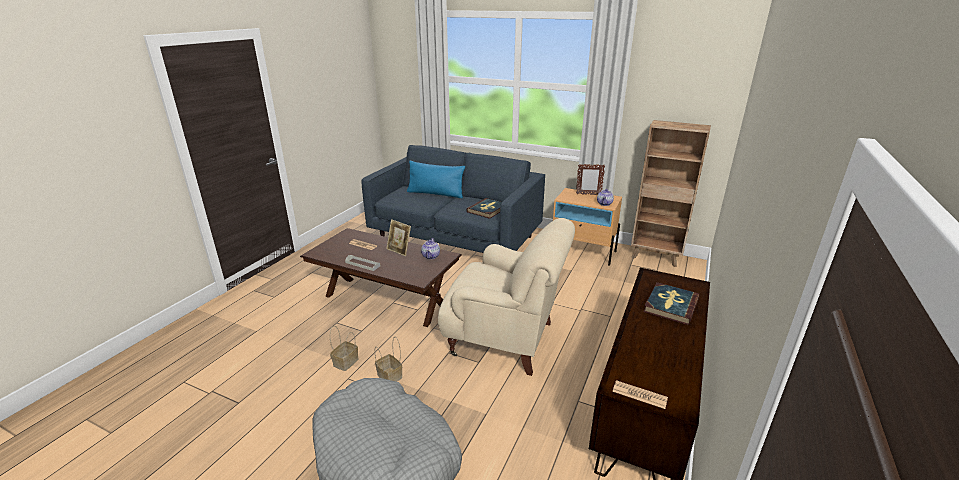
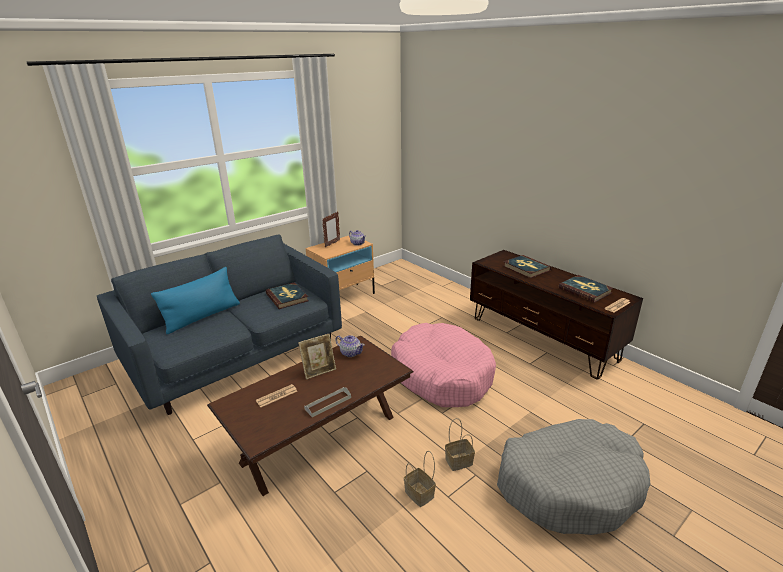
camera: 65 degrees left, 0 degrees up
beige armchair [438,218,575,376] -> pink dog bed [391,323,496,407]
brown bookcase [631,120,711,267] -> none
none -> book [559,275,613,303]

